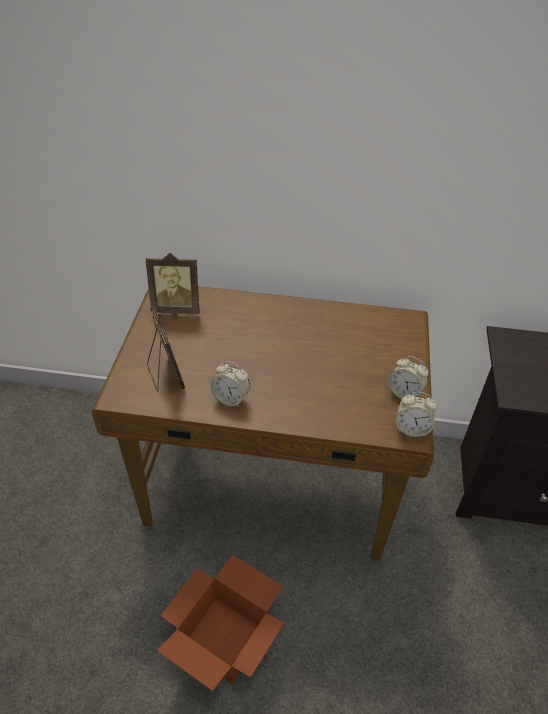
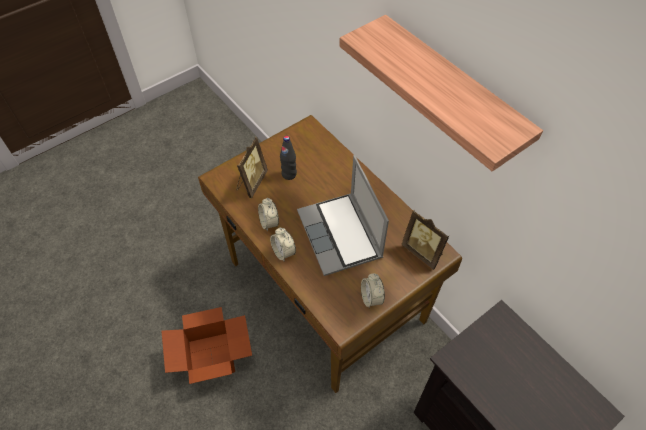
camera: 45 degrees right, 10 degrees up
picture frame [146,253,199,314] -> picture frame moved to [401,210,449,270]
alarm clock [396,392,437,437] -> alarm clock moved to [270,228,296,261]
none -> black bottle [280,136,297,180]
none -> laptop [297,155,389,276]
none -> shelf [339,15,543,172]

